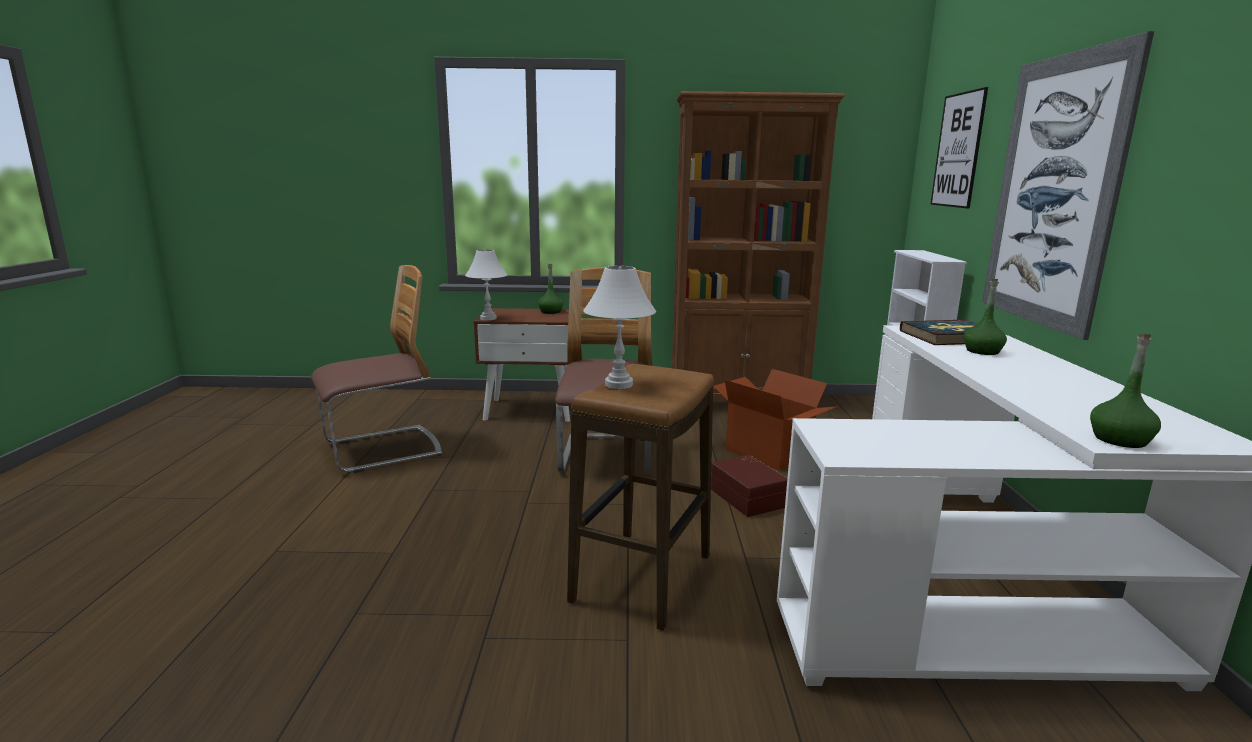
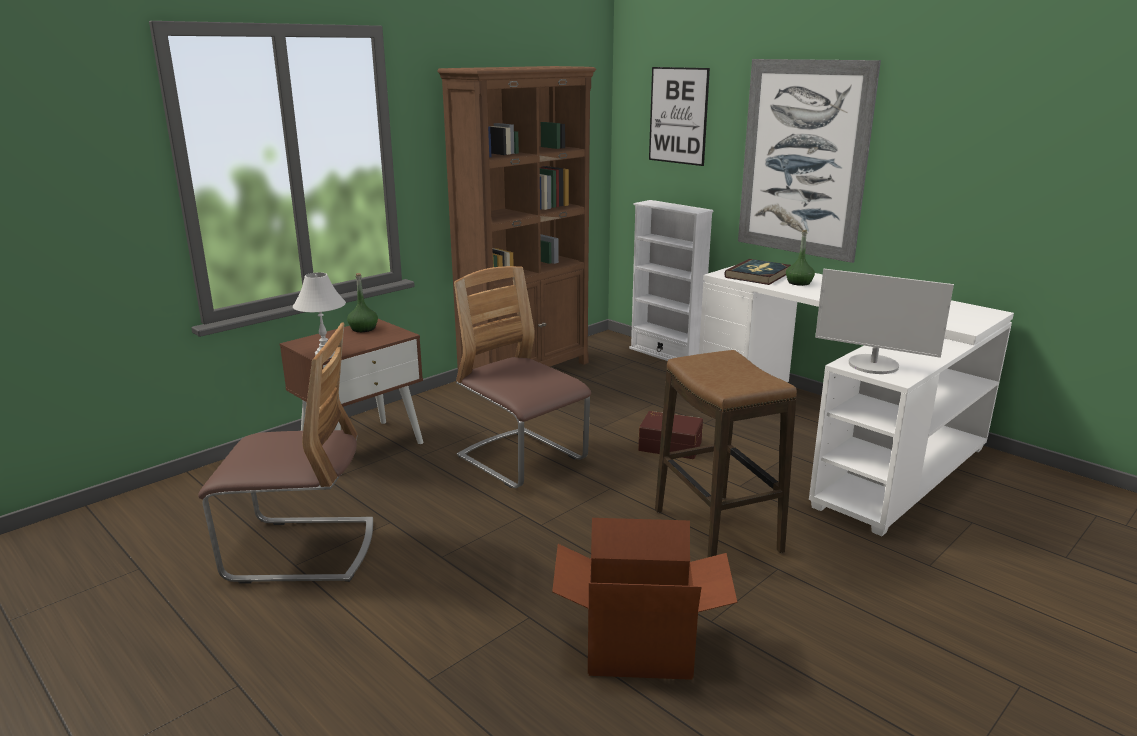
camera: 45 degrees left, 5 degrees up
chair [311,265,442,473] -> chair turned 75 degrees clockwise [198,322,373,584]
white table lamp [583,266,656,389] -> none
cardboard box [713,369,838,471] -> cardboard box moved to [552,518,738,680]
green bottle [1090,334,1161,448] -> none
none -> monitor [815,269,954,374]

